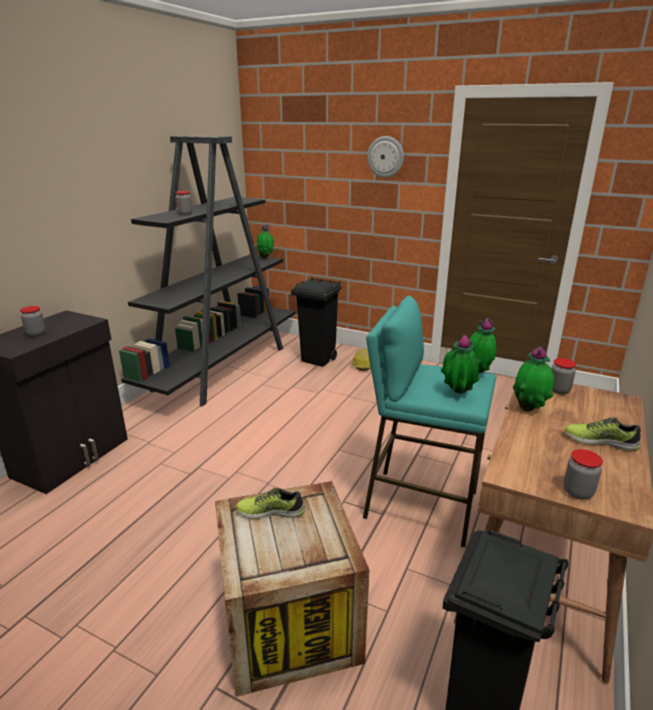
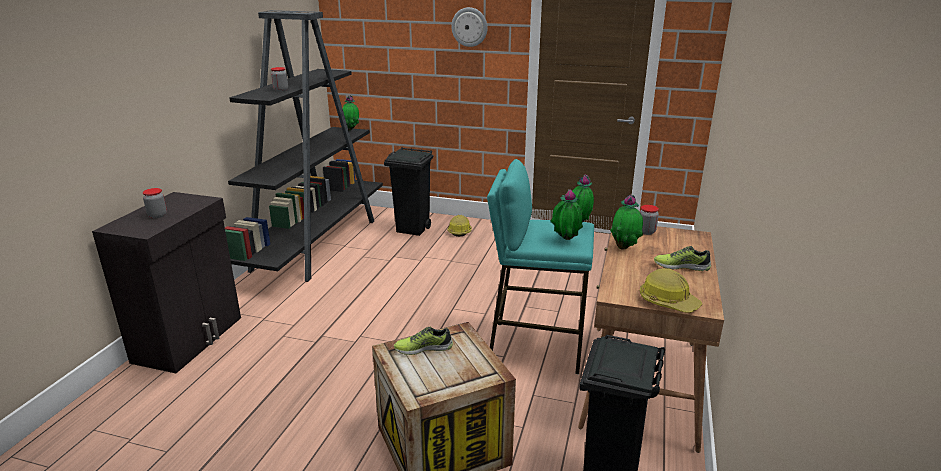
camera: 10 degrees left, 0 degrees up
jar [563,449,603,500] -> hard hat [640,268,703,313]

